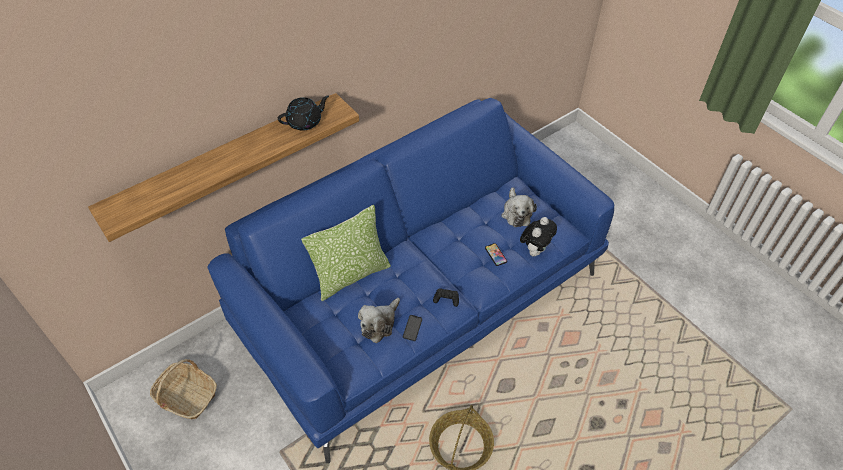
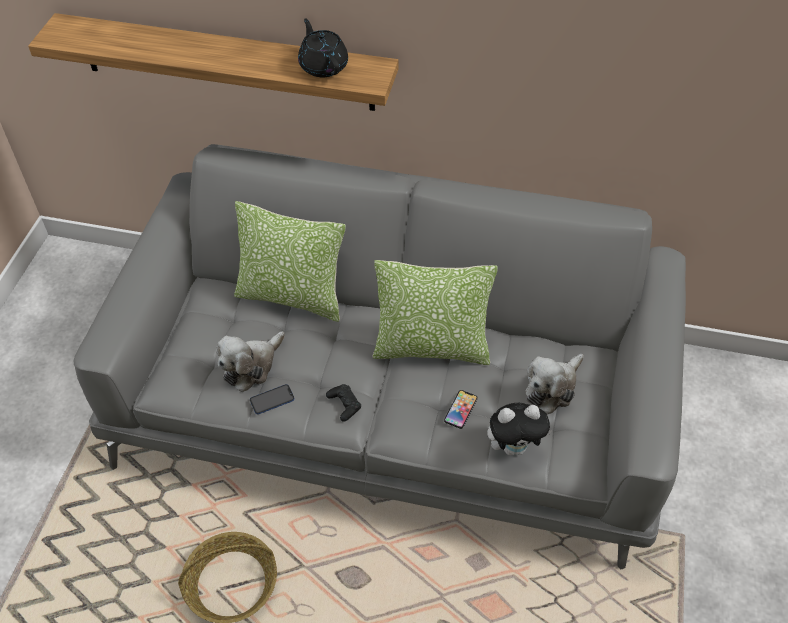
camera: 50 degrees right, 0 degrees up
basket [150,359,217,419] -> none
blue sofa [208,98,615,463] -> grey sofa [74,144,686,569]
black teapot [278,95,329,131] -> black teapot turned 135 degrees counterclockwise [298,18,348,77]
plush toy [358,298,400,343] -> plush toy turned 45 degrees counterclockwise [216,331,285,392]
none -> pillow [372,260,498,365]

